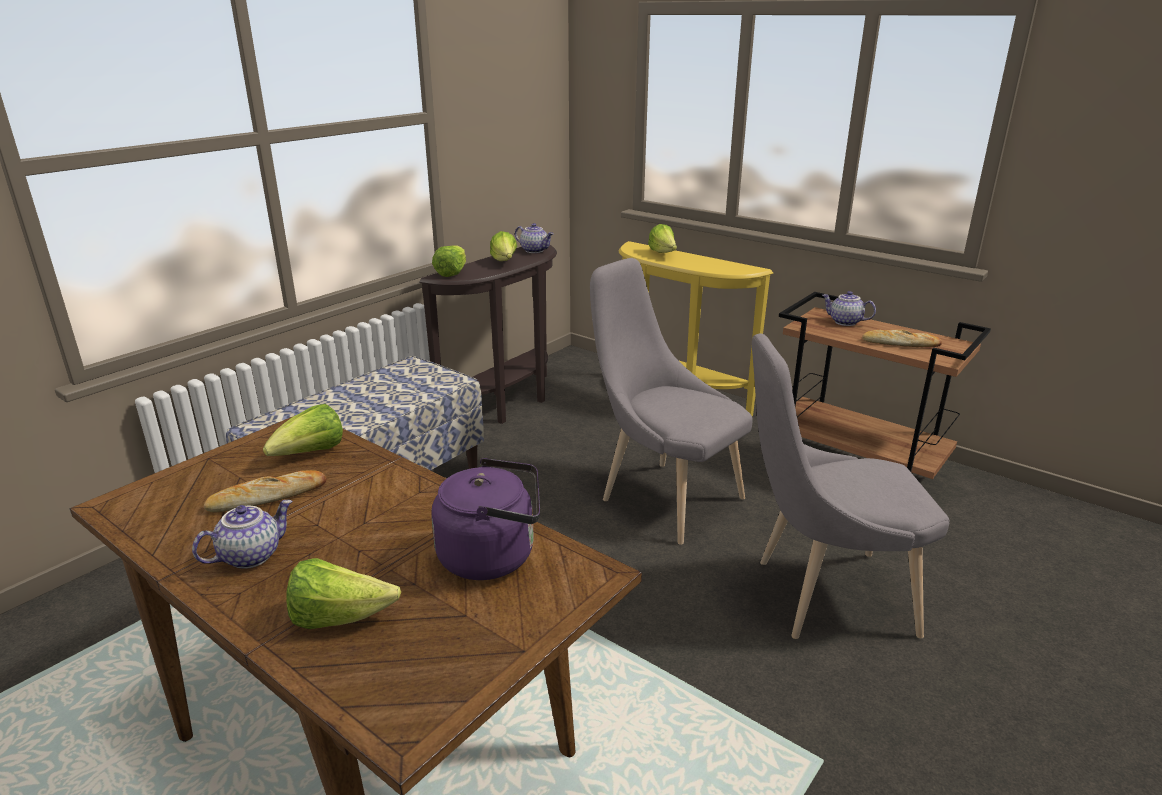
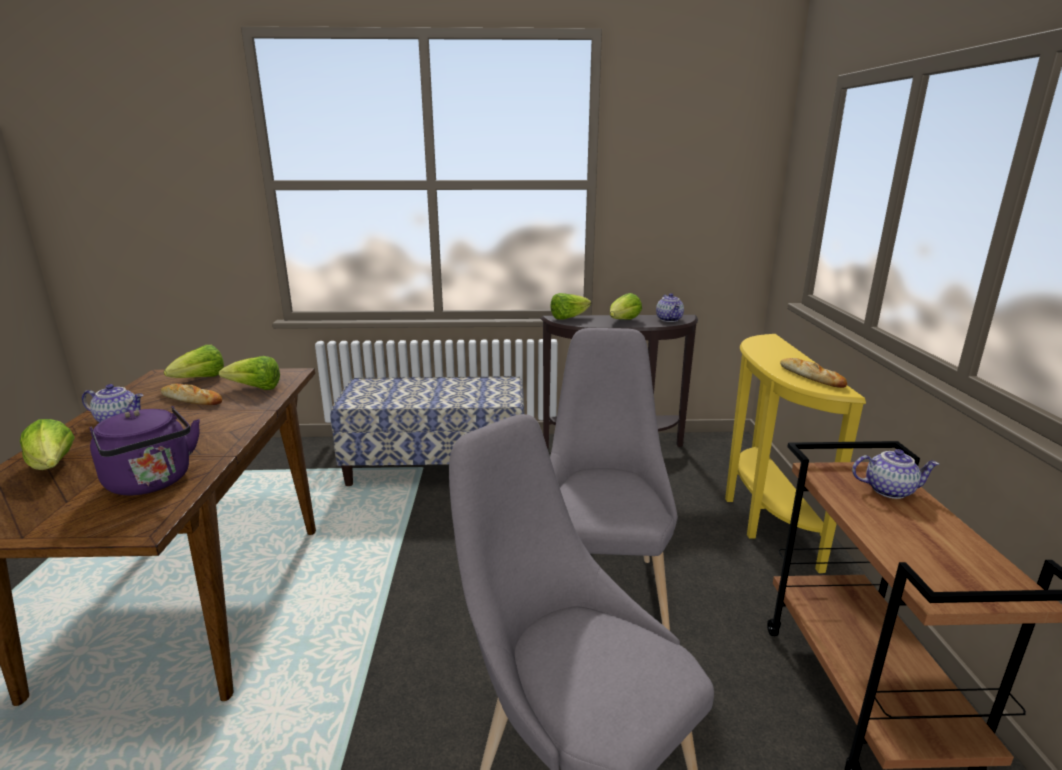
camera: 50 degrees right, 5 degrees down
lettuce [648,224,677,253] -> lettuce moved to [164,345,224,378]
teapot [822,291,876,326] -> teapot turned 105 degrees clockwise [852,449,939,499]
bread [862,330,942,347] -> bread moved to [780,358,847,388]

